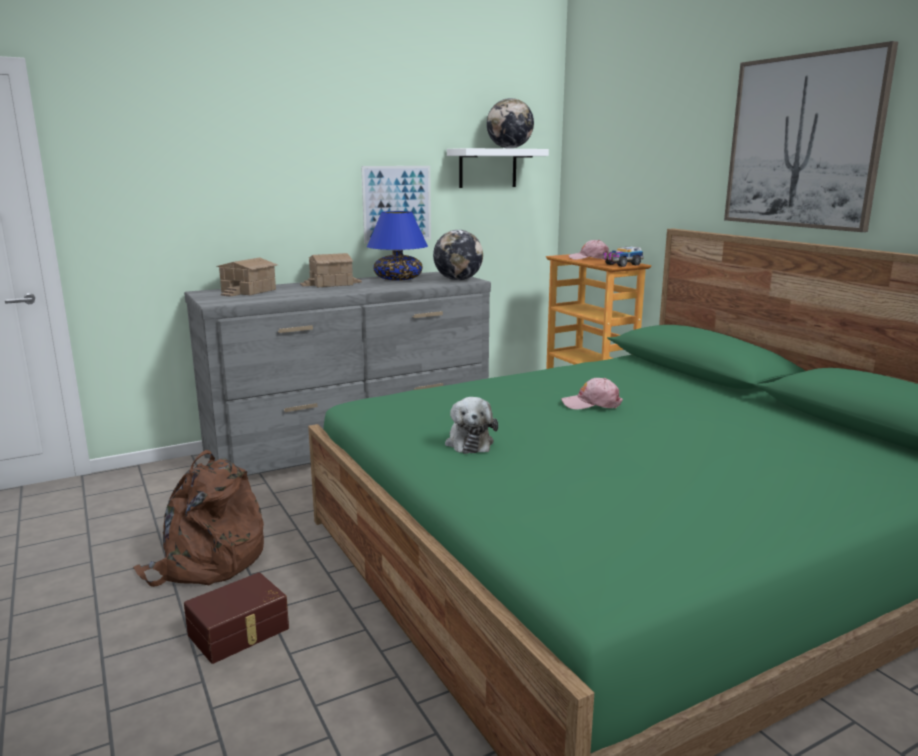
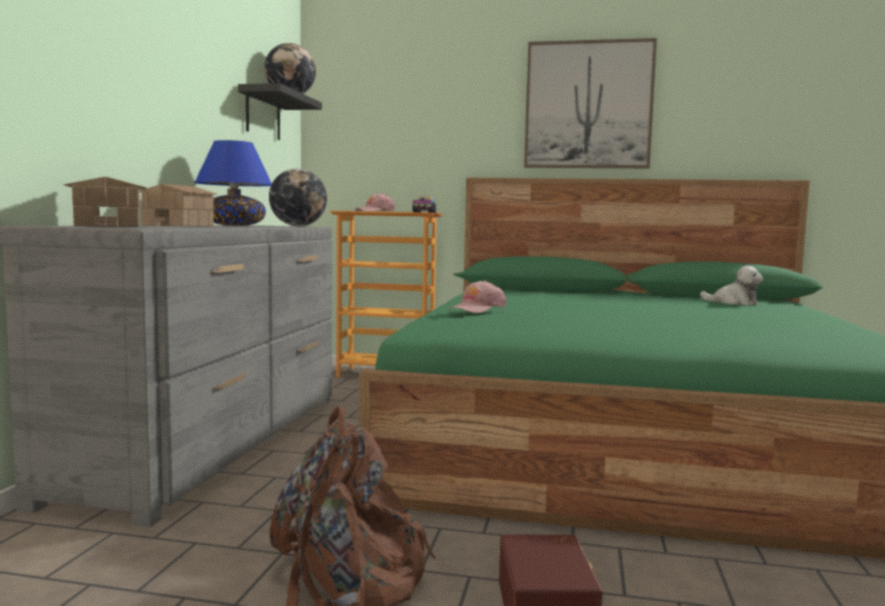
camera: 50 degrees left, 10 degrees down
picture [361,166,431,243] -> none
plush toy [445,397,498,454] -> plush toy moved to [700,266,763,305]
white shelf [447,148,549,188] -> black shelf [238,83,322,140]
pink cap [561,378,623,410] -> pink cap moved to [449,280,506,313]

